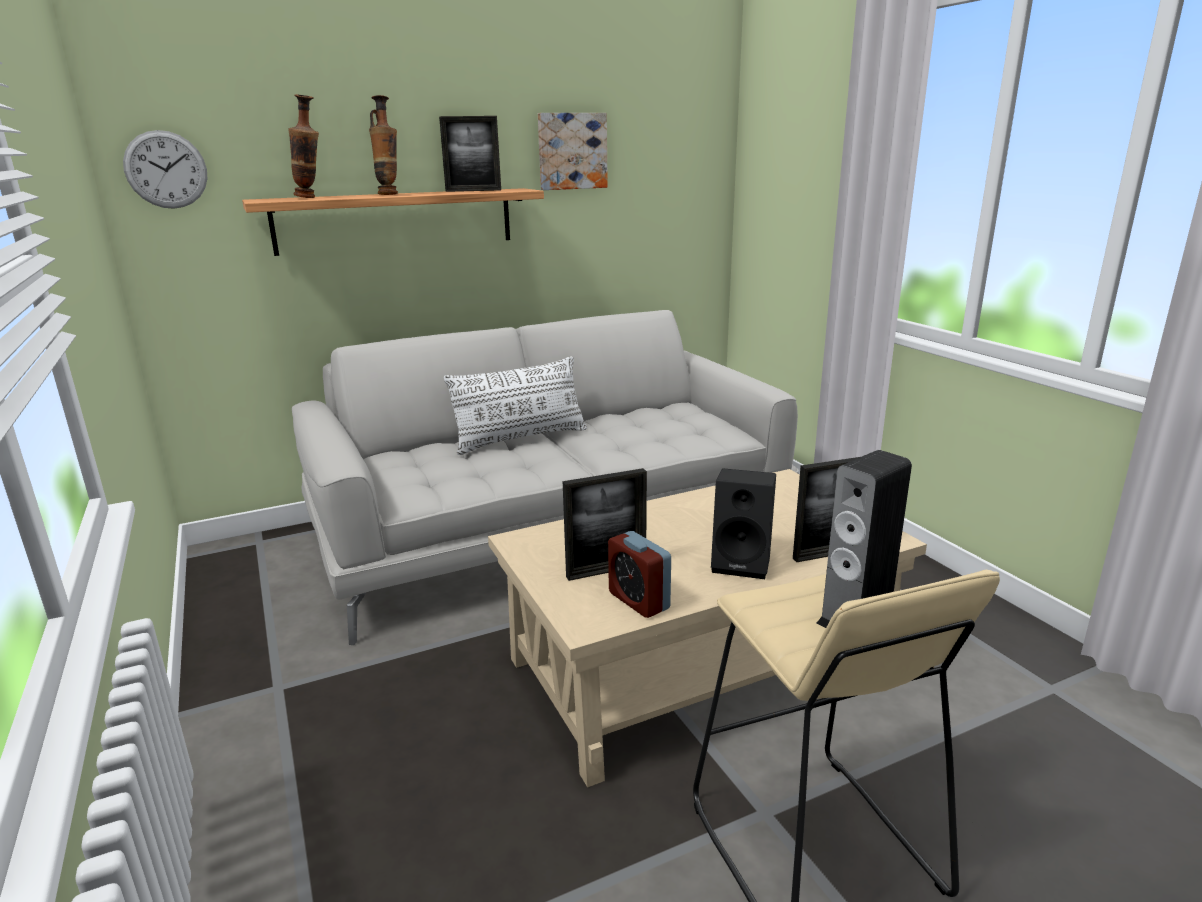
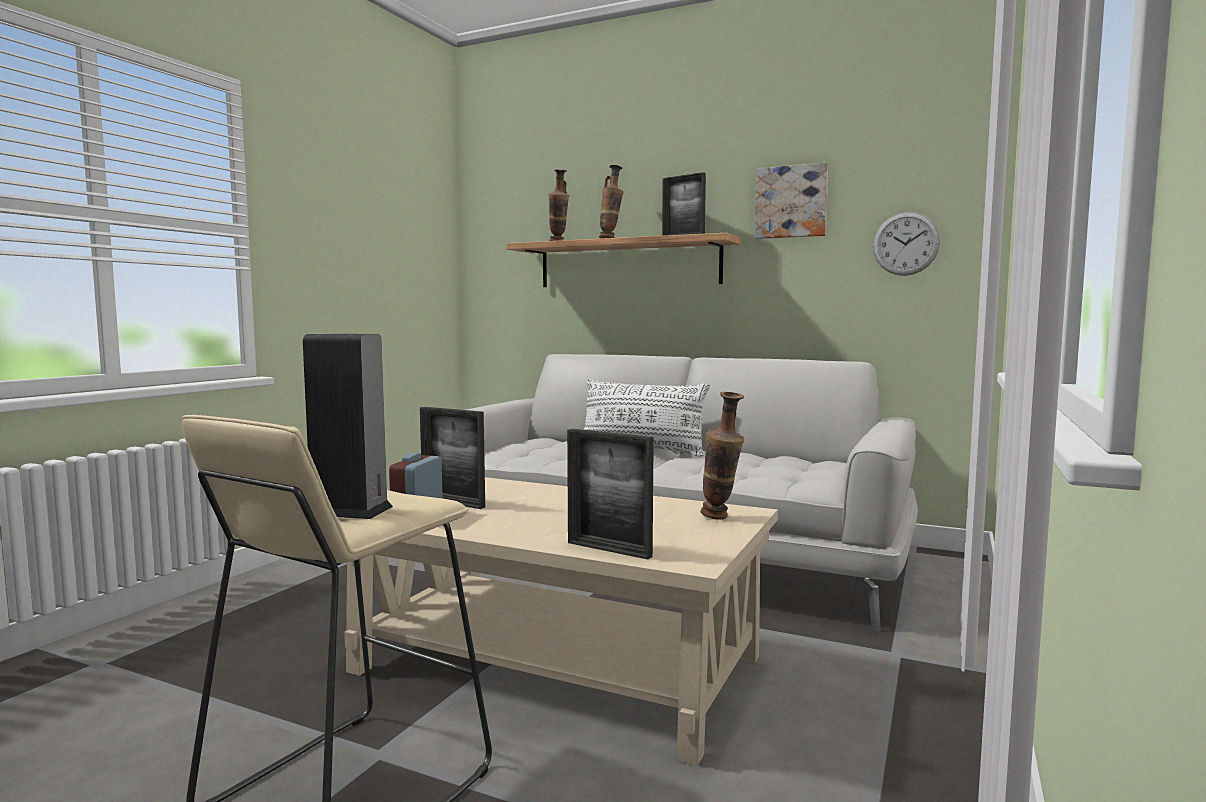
camera: 50 degrees right, 15 degrees down
wall clock [123,130,207,209] -> wall clock moved to [873,212,940,276]
black speaker [711,468,776,579] -> none
none -> vase [701,392,744,520]

